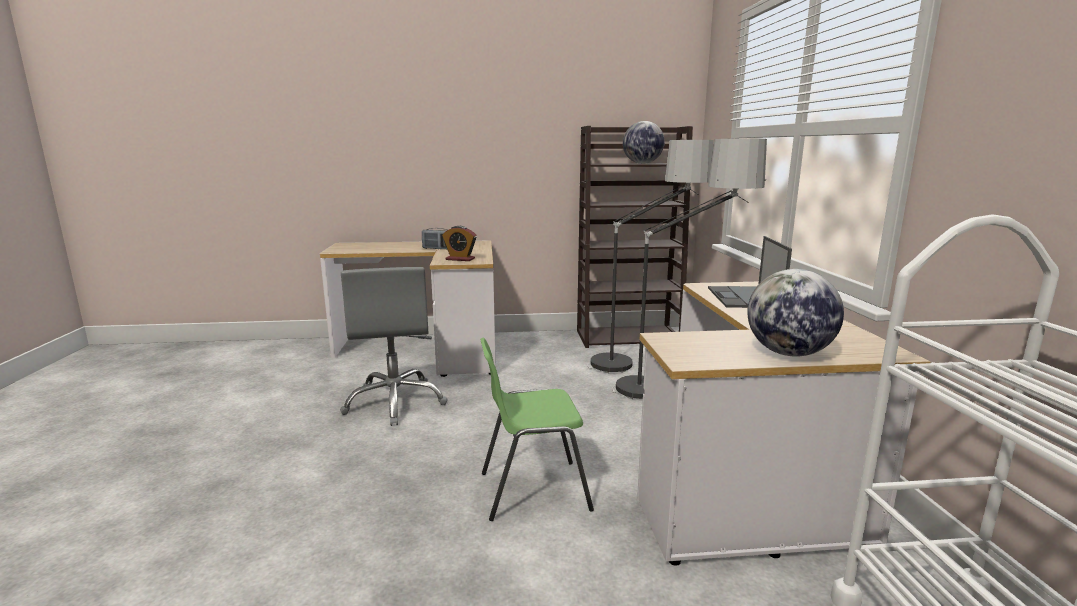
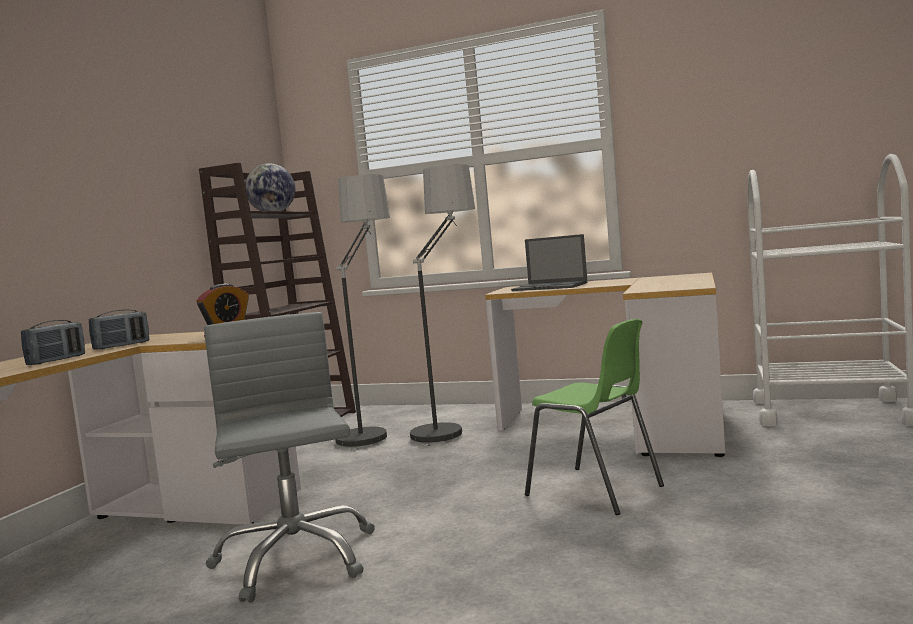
camera: 65 degrees left, 10 degrees down
grey office chair [340,267,448,426] -> grey office chair turned 120 degrees counterclockwise [204,312,375,602]
green chair [480,338,594,521] -> green chair turned 60 degrees counterclockwise [525,319,664,515]
globe [747,269,844,357] -> none
none -> radio [21,320,85,365]

